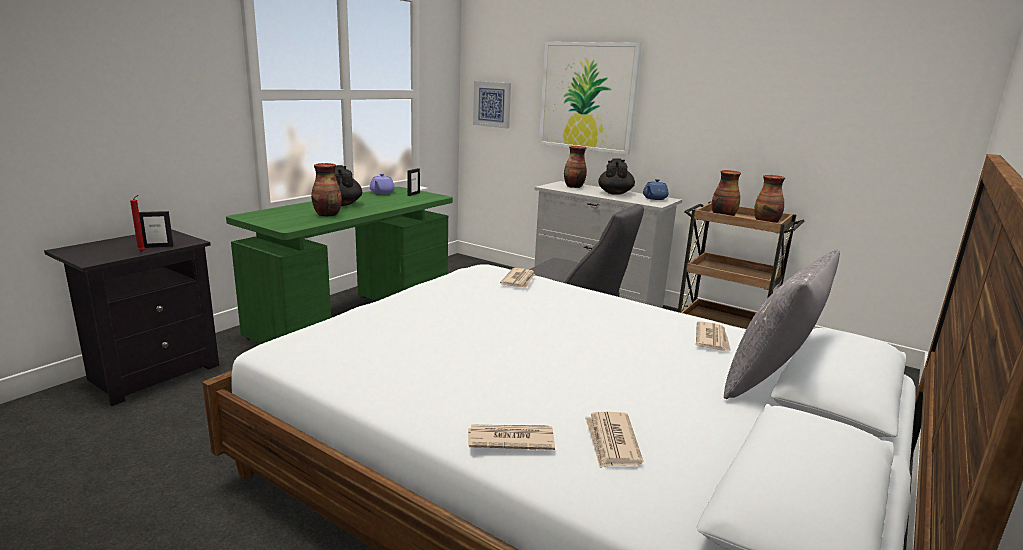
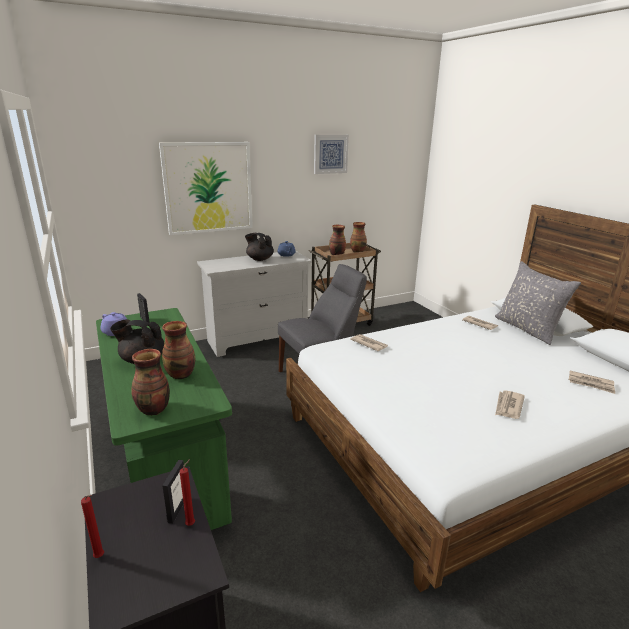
camera: 60 degrees left, 5 degrees up
newspaper [468,424,555,450] -> newspaper moved to [495,390,525,419]
picture [473,81,511,129] -> picture moved to [314,135,349,174]
vase [564,146,587,188] -> vase moved to [131,349,170,415]
none -> red candle [81,495,104,558]

